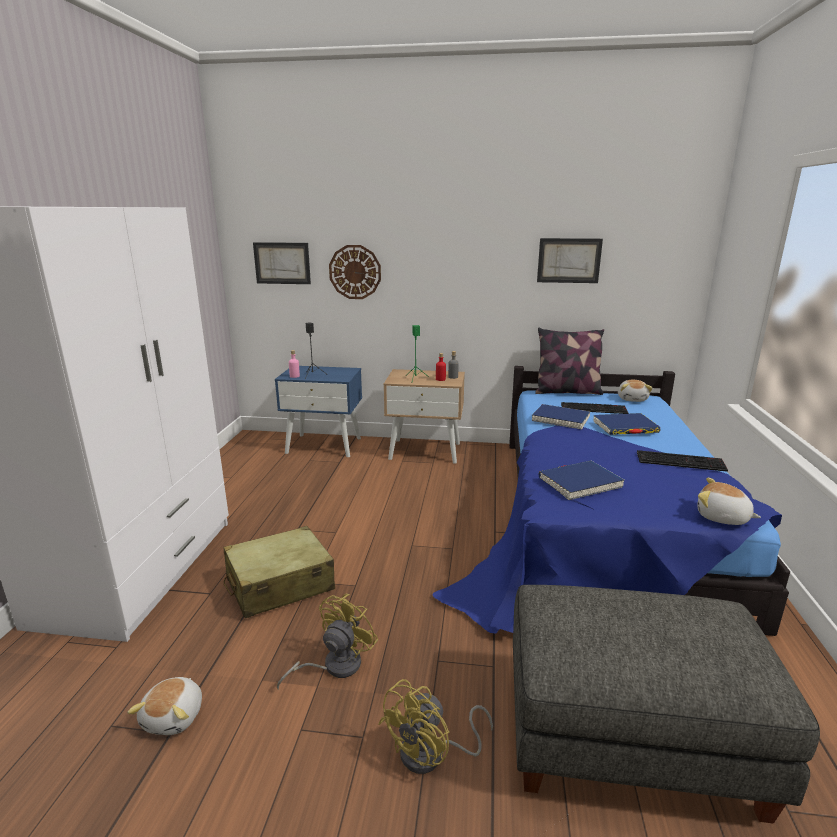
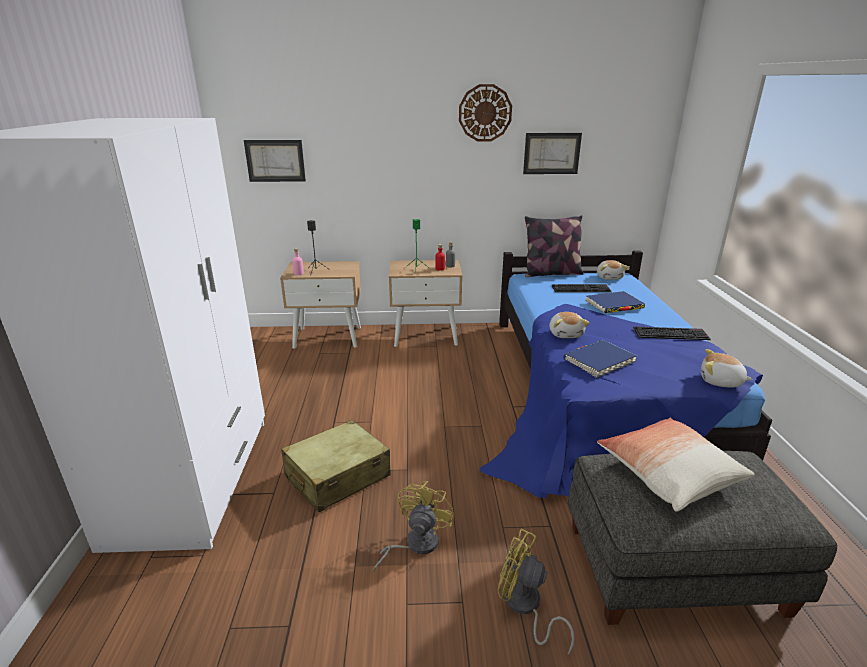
camera: 10 degrees left, 5 degrees up
plush toy [127,677,202,735] -> plush toy moved to [549,312,589,338]
blue nightstand [275,366,362,457] -> beige nightstand [280,261,361,349]
wall clock [329,245,381,299] -> wall clock moved to [459,84,512,142]
yellow fan [378,679,493,774] -> yellow fan turned 90 degrees clockwise [498,529,575,655]
blue book [532,404,590,429] -> none
none -> pillow [597,418,755,512]

